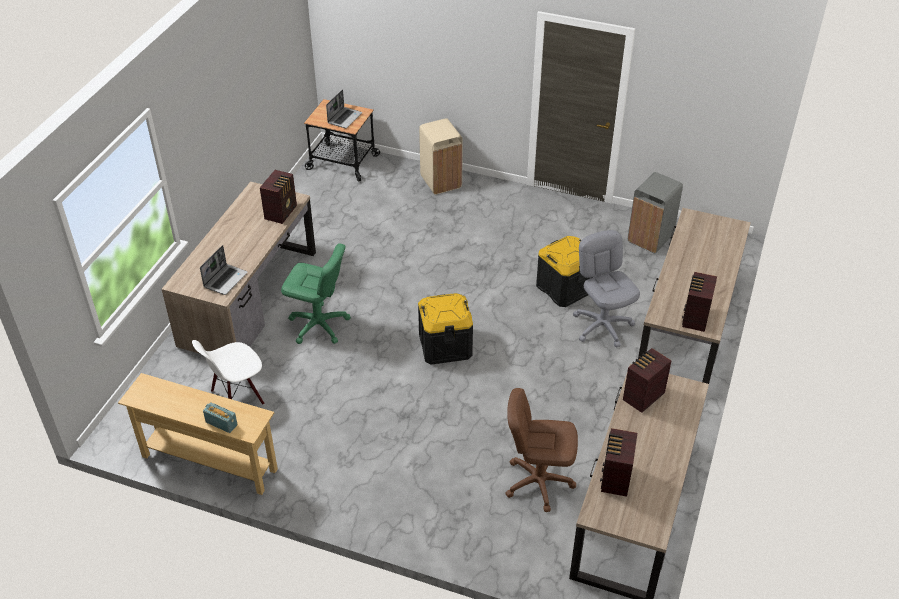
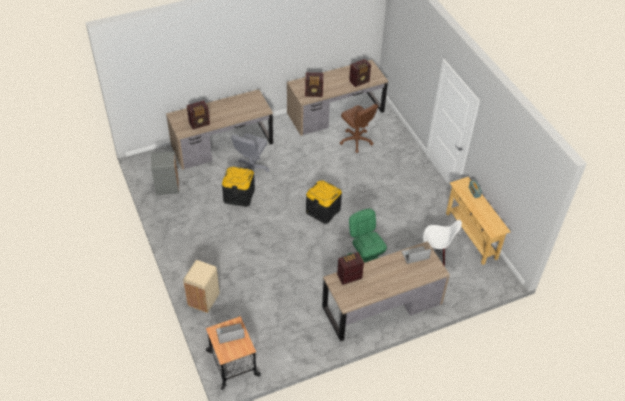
camera: 135 degrees left, 5 degrees up
radio [682,272,717,332] -> radio moved to [187,100,210,129]

